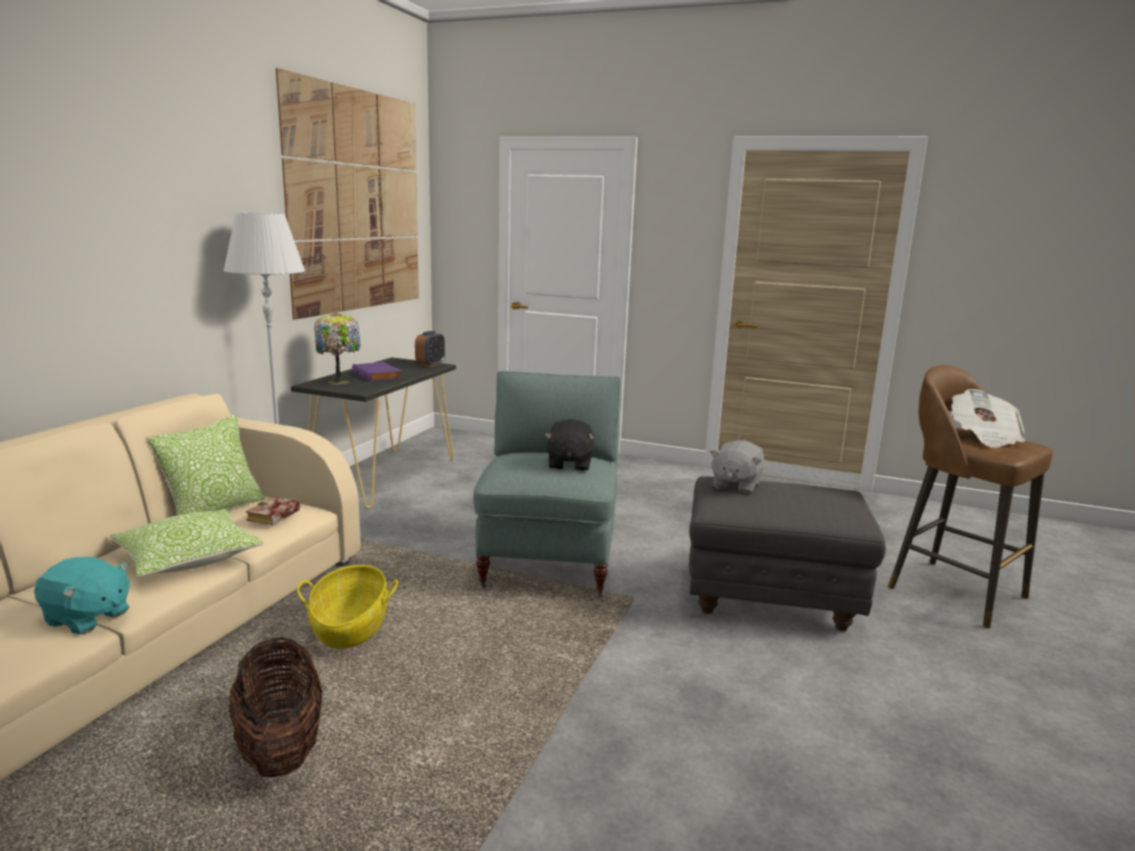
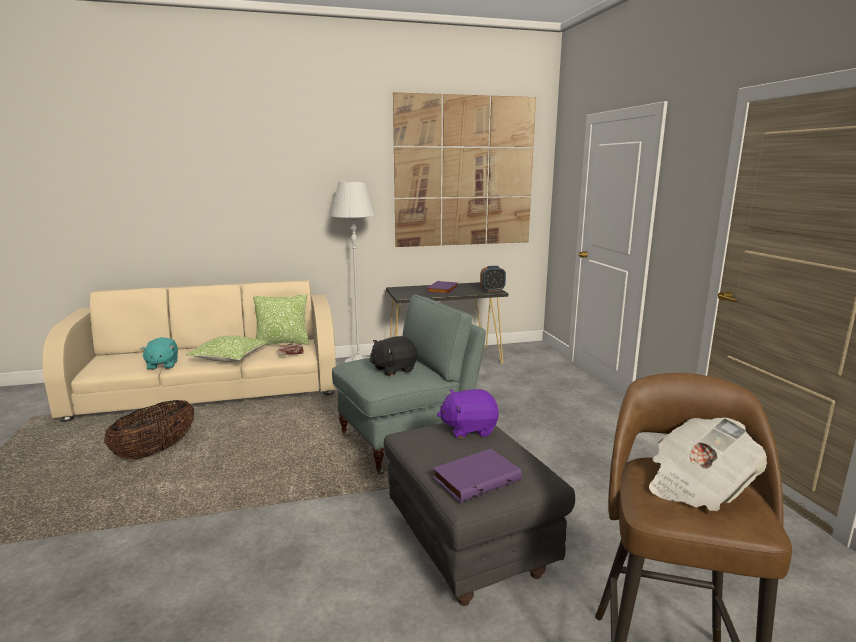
camera: 55 degrees right, 0 degrees up
basket [297,565,398,649] -> none
table lamp [314,313,361,385] -> none
grey plush toy [710,440,765,494] -> purple plush toy [437,389,499,438]
none -> purple book [433,449,522,502]

